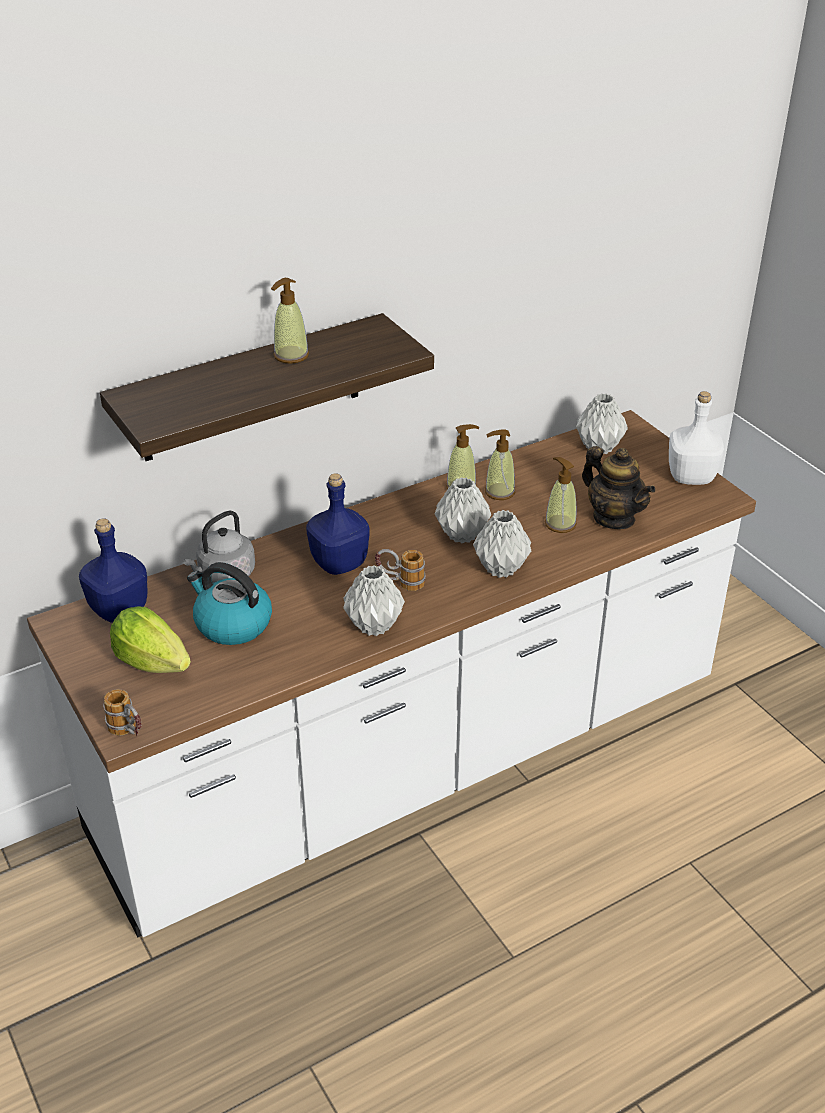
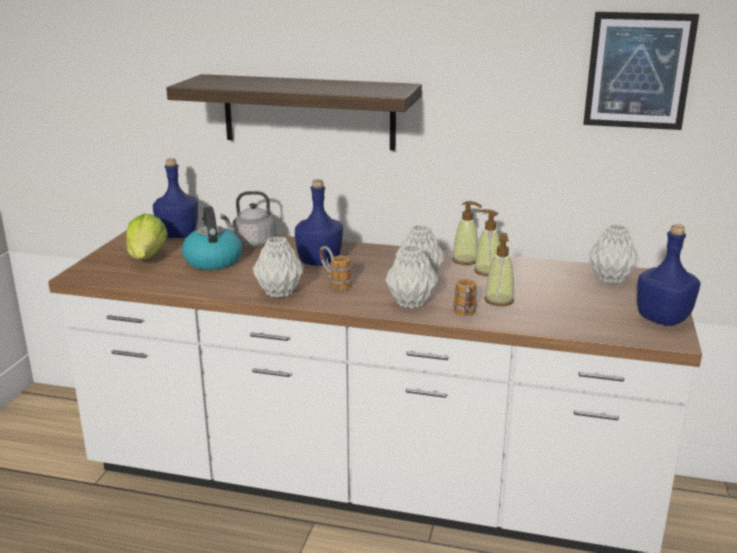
camera: 45 degrees right, 15 degrees down
mug [103,689,142,737] -> mug moved to [453,279,477,316]
soap dispenser [271,278,309,364] -> none
teapot [582,446,656,529] -> none
white bottle [669,391,724,485] -> blue bottle [637,224,701,326]
none -> picture [583,12,699,130]

